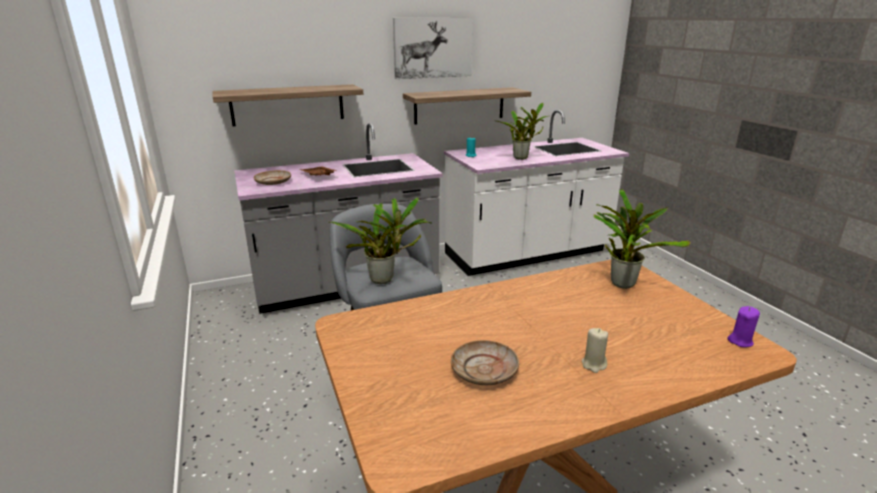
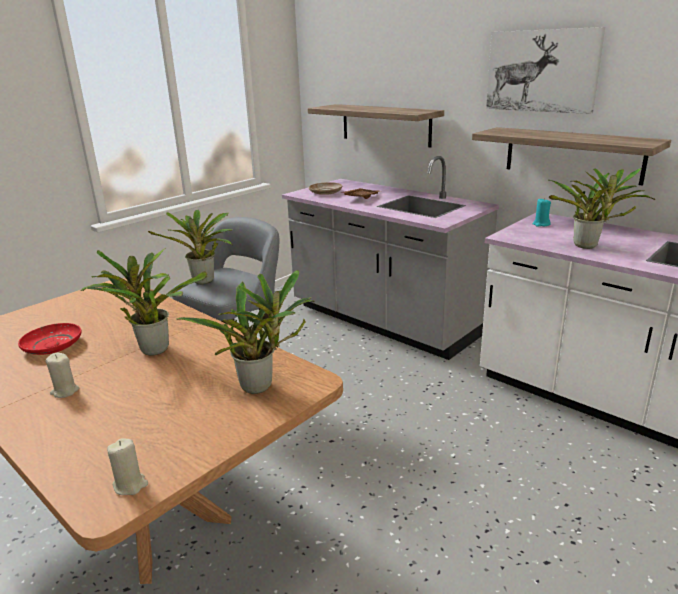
camera: 65 degrees right, 0 degrees up
beige plate [451,340,519,385] -> red plate [18,323,81,355]
purple candle [727,306,760,347] -> beige candle [107,439,148,495]
none -> potted plant [81,248,207,355]

